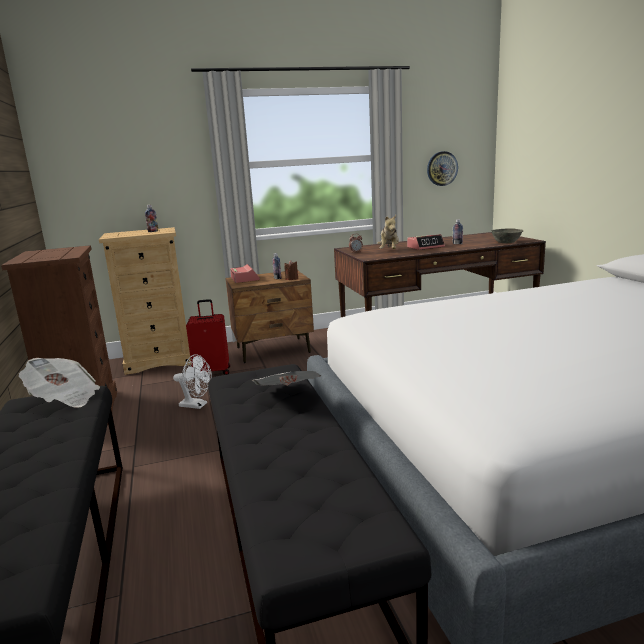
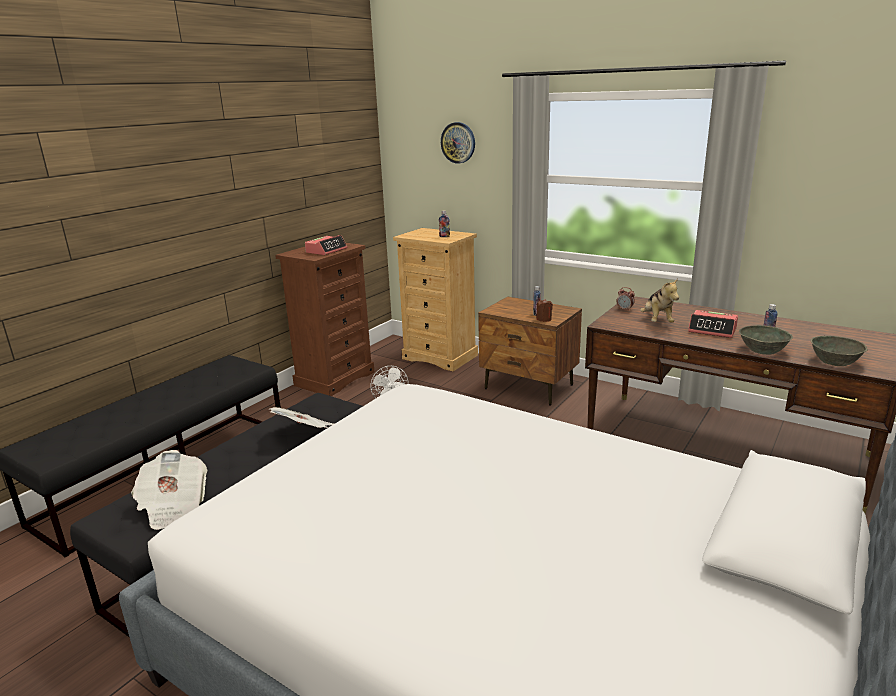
camera: 50 degrees right, 5 degrees up
newspaper [19,358,100,408] -> newspaper moved to [131,450,207,530]
red suitcase [186,299,230,375] -> none
alarm clock [230,264,260,283] -> alarm clock moved to [305,235,348,255]
plush toy [377,215,399,249] -> plush toy turned 60 degrees counterclockwise [640,278,679,322]
wall clock [427,151,458,186] -> wall clock moved to [441,122,475,164]
none -> grey bowl [739,325,793,355]

